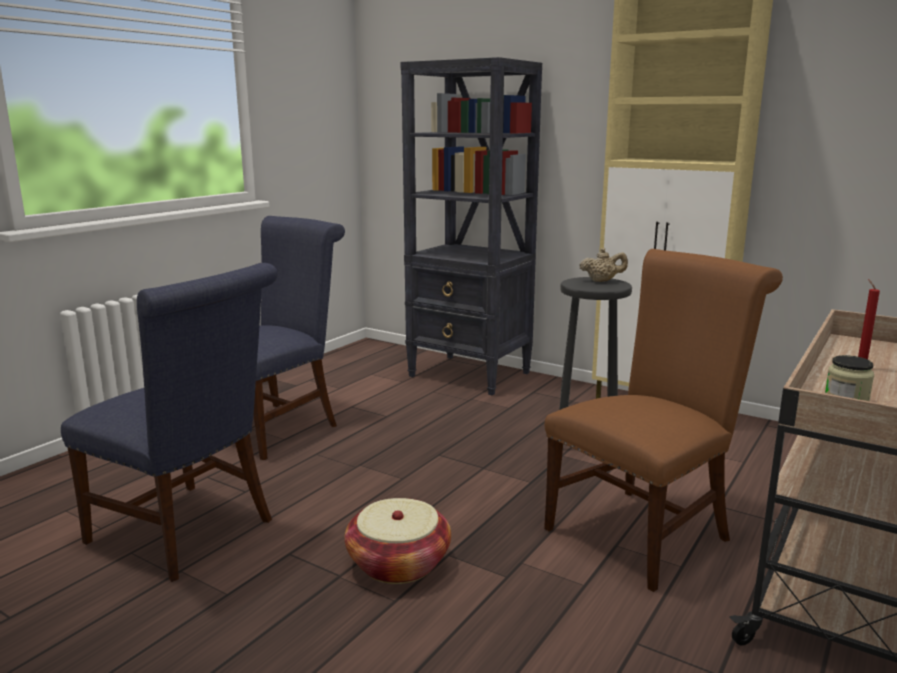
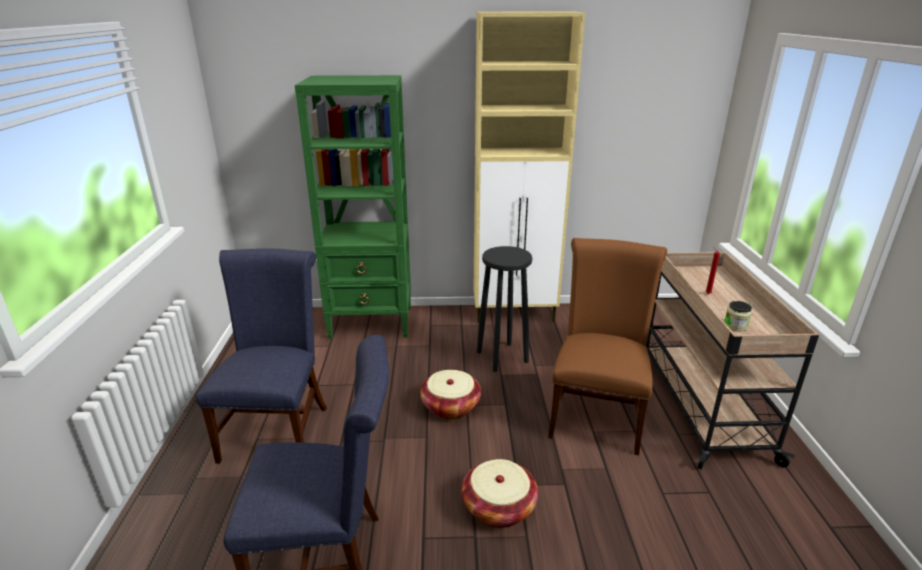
camera: 35 degrees left, 10 degrees up
black bookcase [401,57,542,396] -> green bookcase [295,75,411,339]
beige teapot [579,248,628,282] -> none
none -> basket [420,370,481,420]

